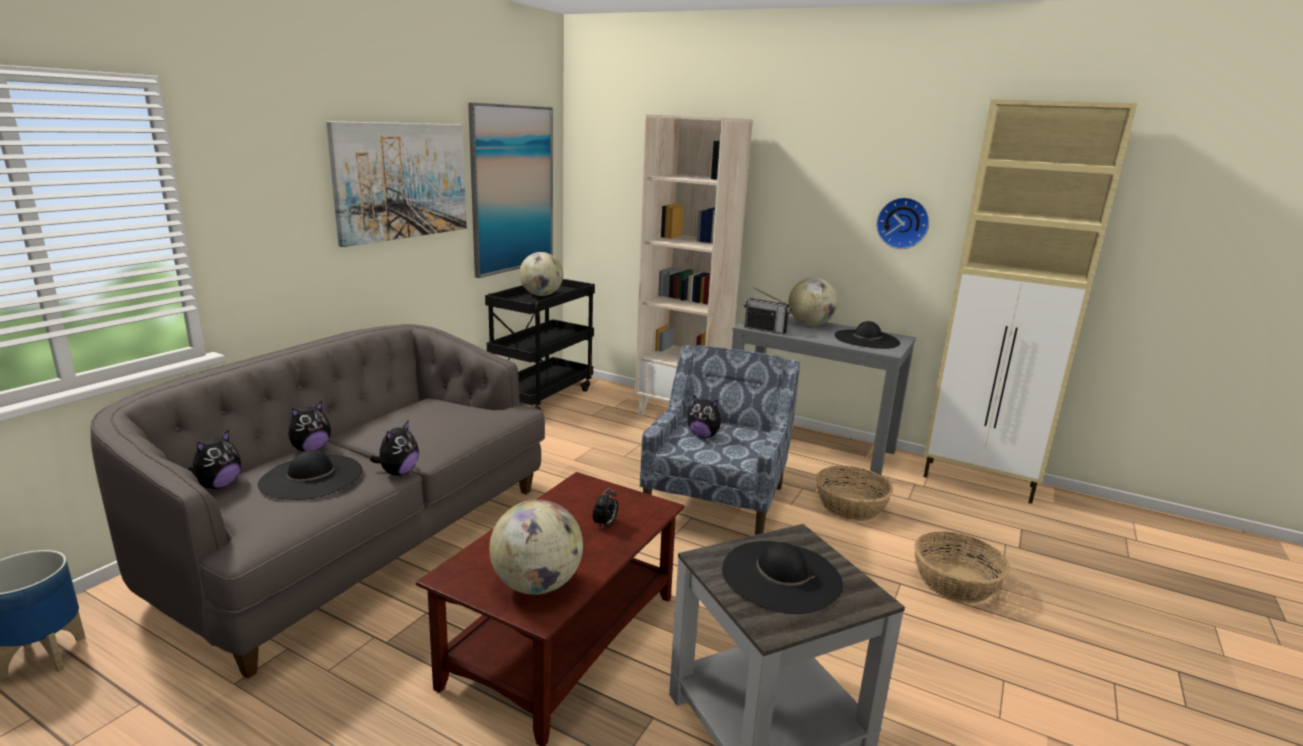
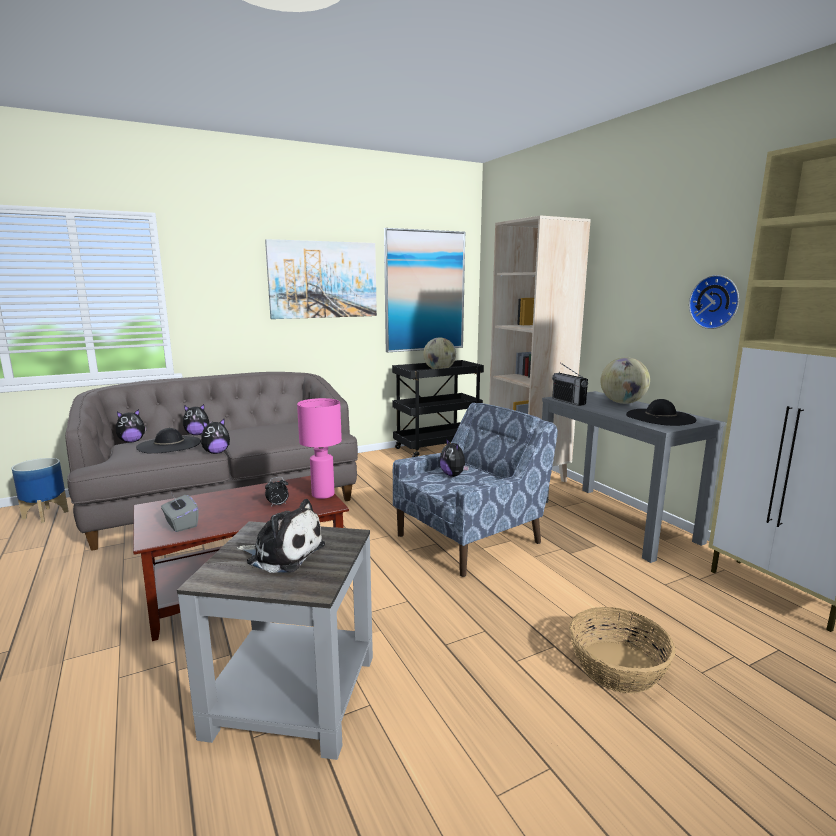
camera: 35 degrees right, 5 degrees down
globe [489,499,583,595] -> grey tissue box [161,494,199,532]
black hat [722,541,843,614] -> plush toy [236,499,325,573]
basket [816,466,893,521] -> none
none -> pink table lamp [297,398,342,499]

